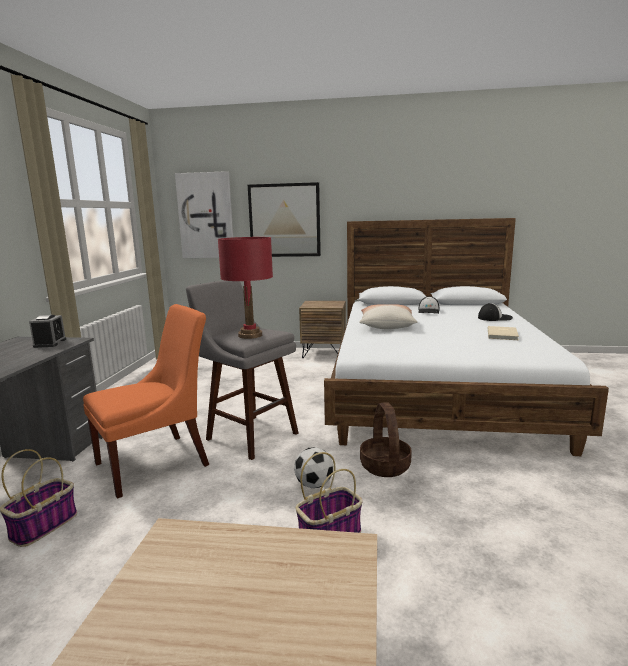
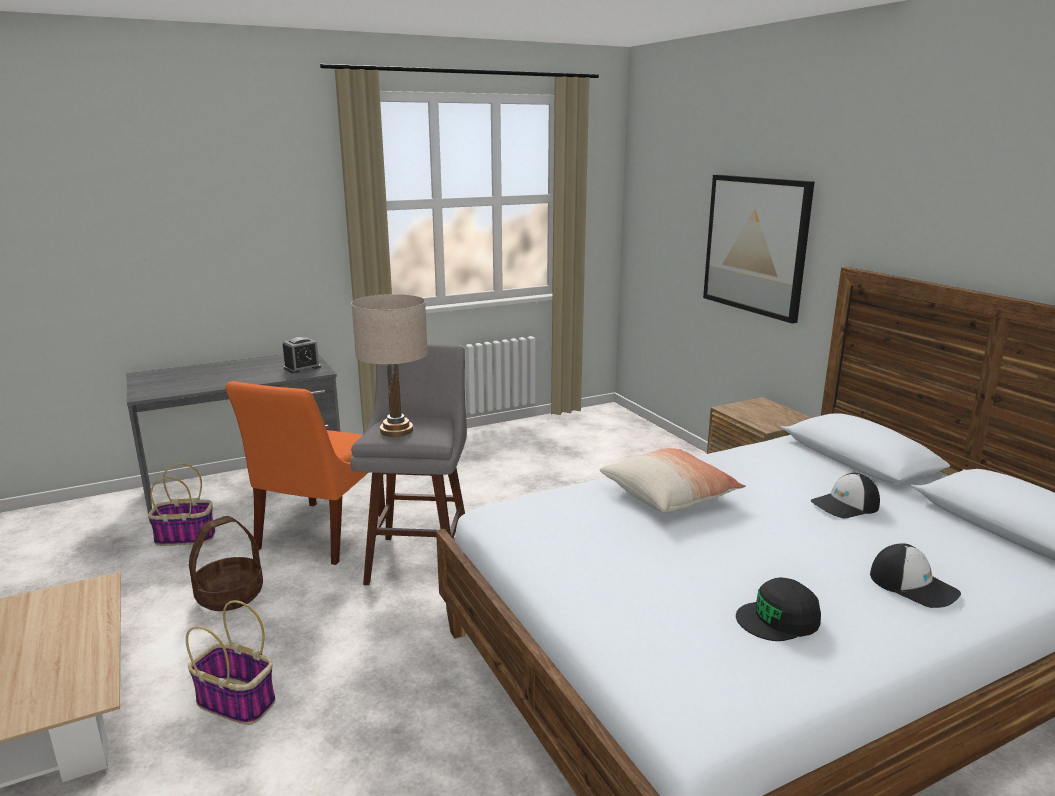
camera: 55 degrees right, 5 degrees up
orange chair [83,304,209,499] -> orange chair turned 90 degrees clockwise [225,381,385,565]
picture [175,171,233,258] -> none
red table lamp [218,237,273,339] -> beige table lamp [351,294,428,437]
football [294,447,333,488] -> none
basket [360,403,412,477] -> basket moved to [189,516,263,611]
beige book [488,326,519,340] -> black cap [736,577,821,641]

